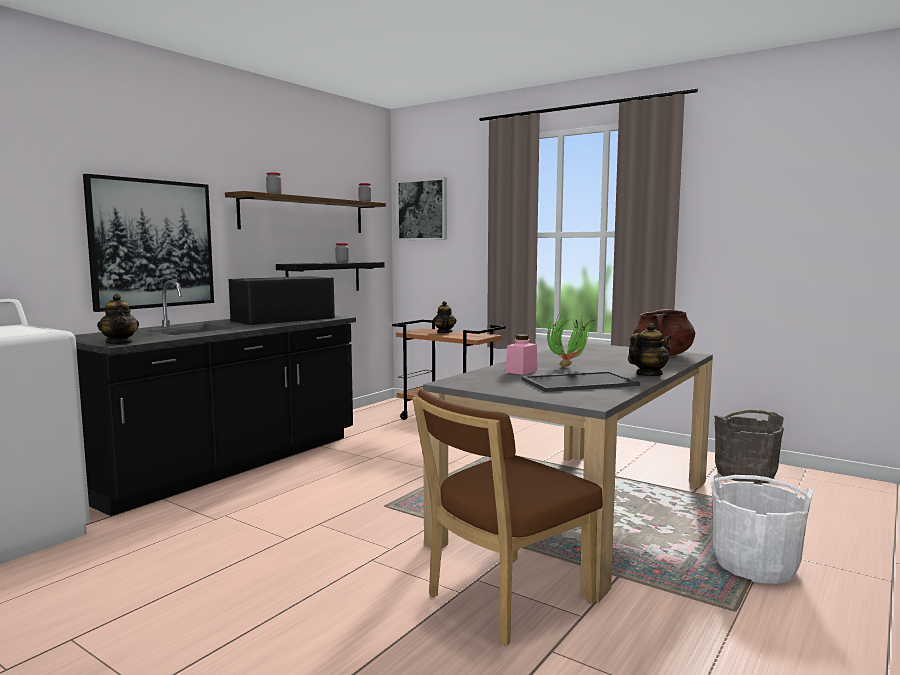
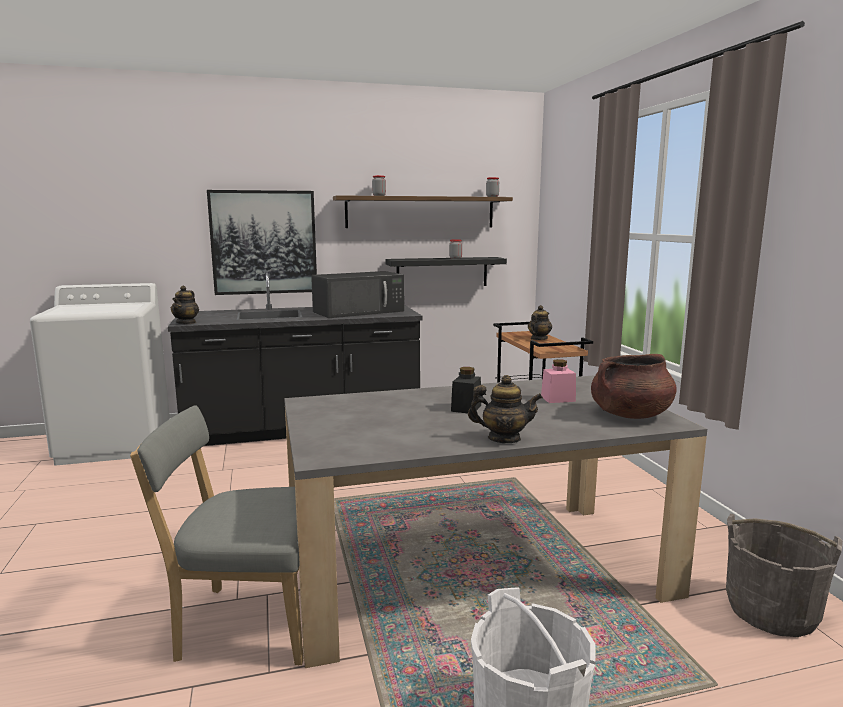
camera: 40 degrees right, 5 degrees up
black microwave [228,276,335,325] -> black microwave turned 150 degrees clockwise [311,271,404,318]
picture [397,177,447,240] -> none
brown chair [412,389,603,646] -> grey chair [130,405,304,665]
pink jar [506,334,538,375] -> pink jar moved to [541,359,576,403]
tray [521,371,640,392] -> none
potted plant [547,311,594,367] -> black jar [451,367,481,413]

